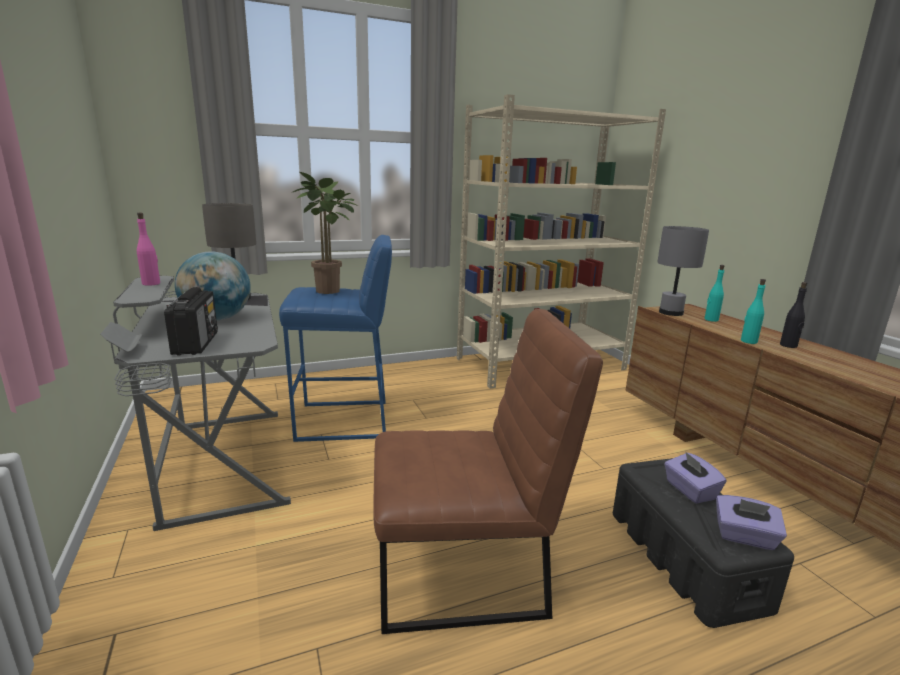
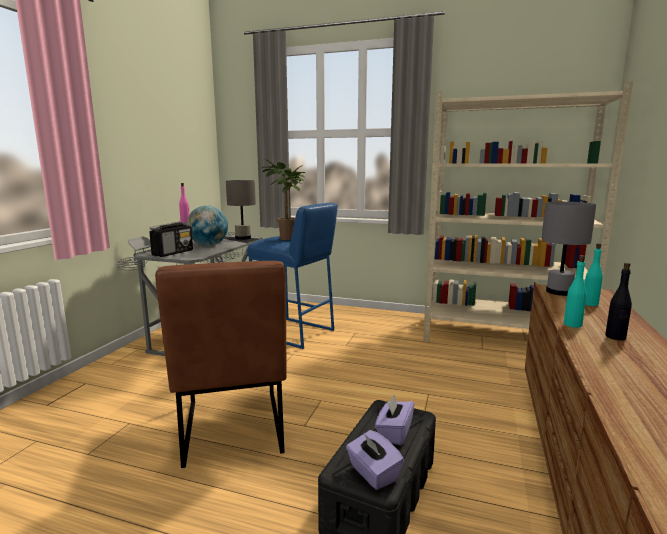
camera: 40 degrees right, 5 degrees down
brown chair [373,309,603,634] -> brown chair turned 45 degrees clockwise [155,261,287,468]

